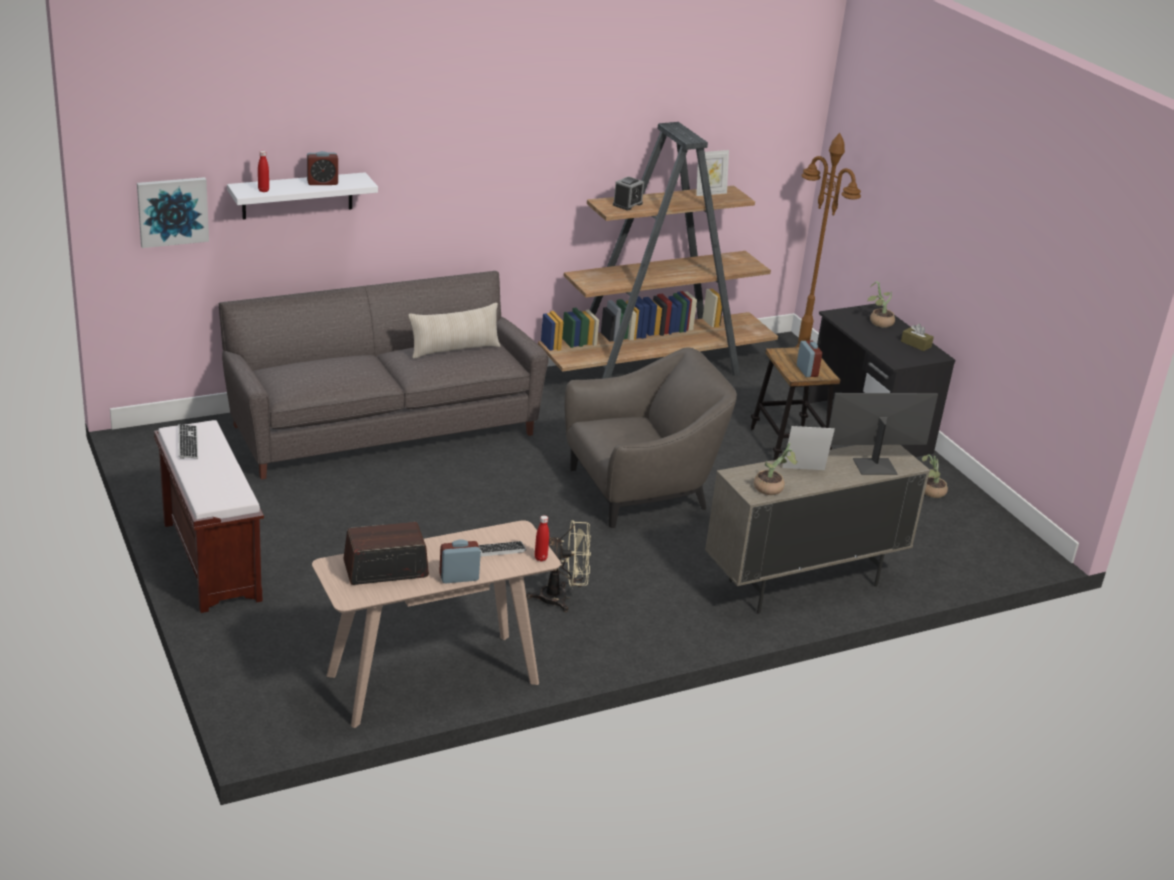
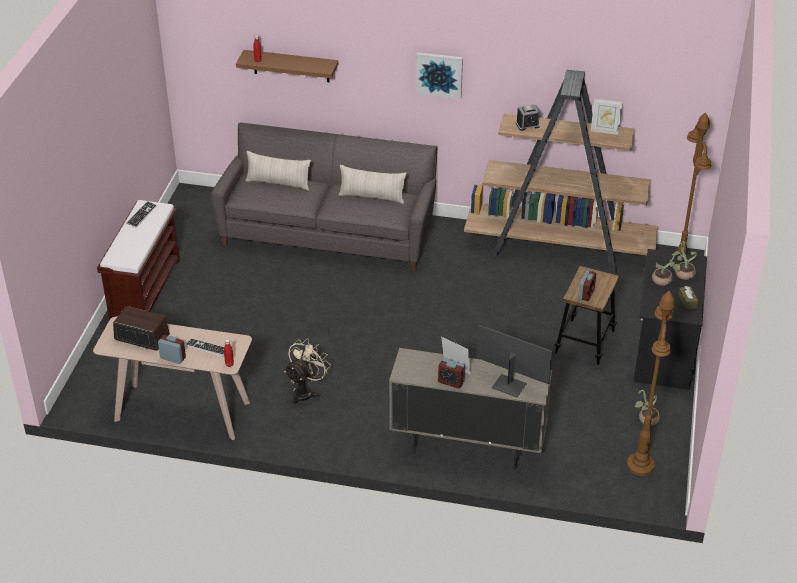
camera: 40 degrees right, 10 degrees up
picture [137,177,209,248] -> picture moved to [416,52,463,99]
white shelf [227,172,378,220] -> brown shelf [236,50,338,82]
alarm clock [307,151,338,185] -> alarm clock moved to [438,358,465,388]
beige fan [526,520,591,612] -> beige fan turned 90 degrees counterclockwise [284,338,331,406]
grey armchair [564,348,737,528] -> none
potted plant [754,443,798,495] -> potted plant moved to [652,256,681,286]
none -> beige pillow [245,151,311,191]
none -> brown floor lamp [627,291,675,476]

